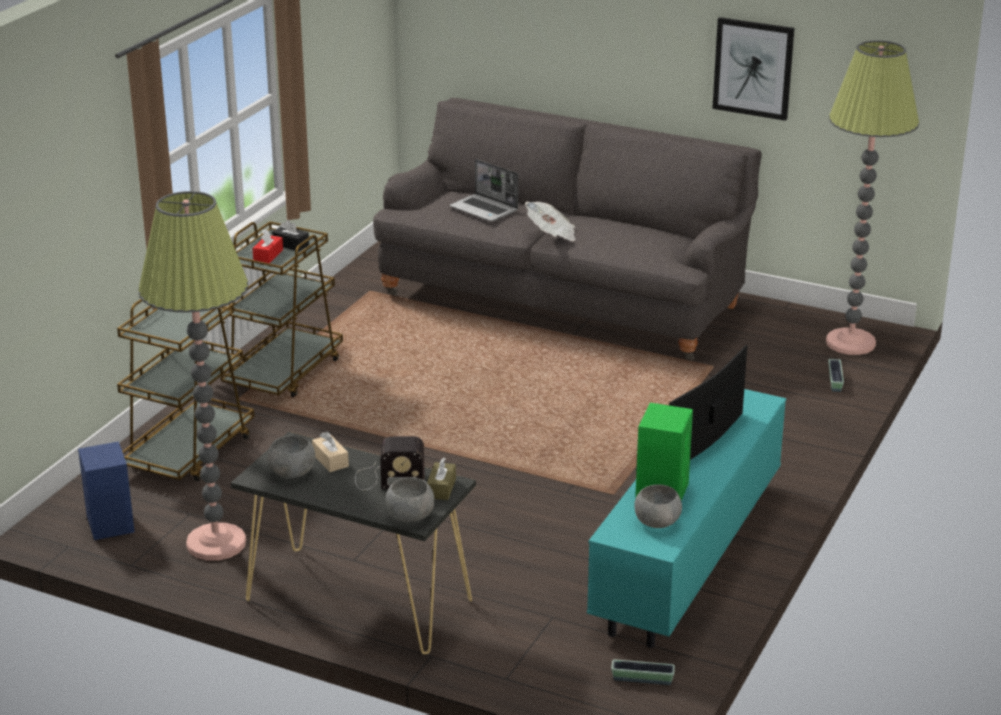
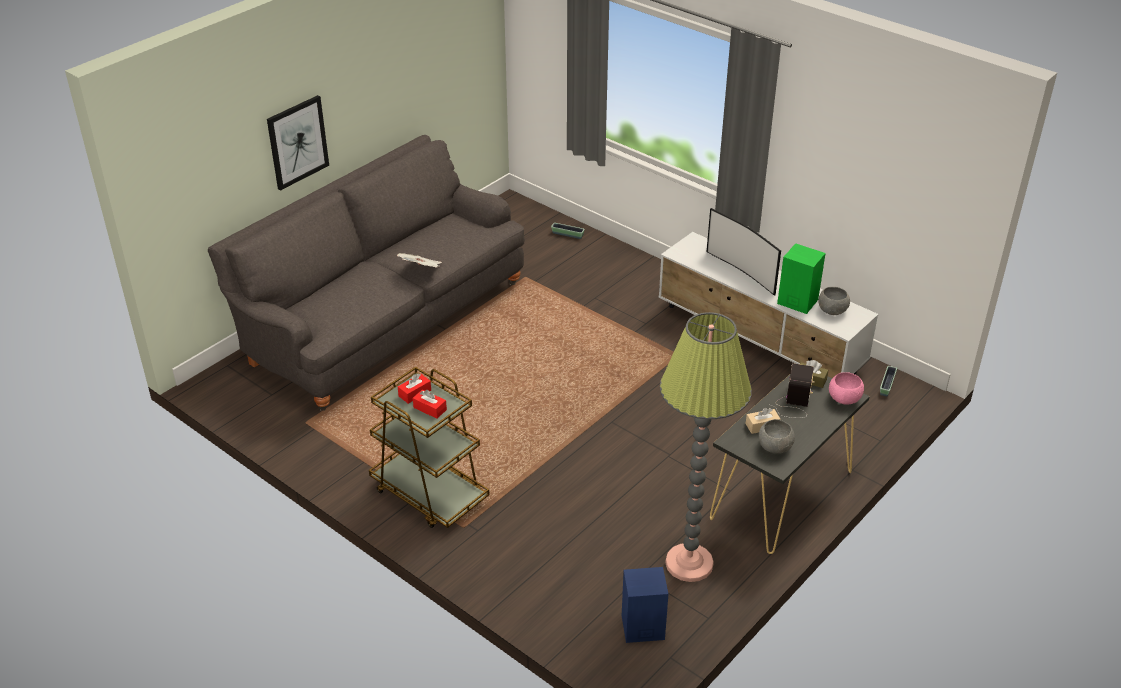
camera: 75 degrees left, 10 degrees up
brown cart [117,299,254,481] -> none
black tissue box [272,220,309,252] -> red tissue box [398,373,431,404]
grey bowl [386,477,434,522] -> pink bowl [829,372,864,405]
laptop [449,159,518,221] -> none
turquoise tv stand [587,389,786,648] -> white tv stand [658,232,878,378]
picture [712,17,794,121] -> picture moved to [267,95,329,191]
floor lamp [826,40,919,355] -> none

